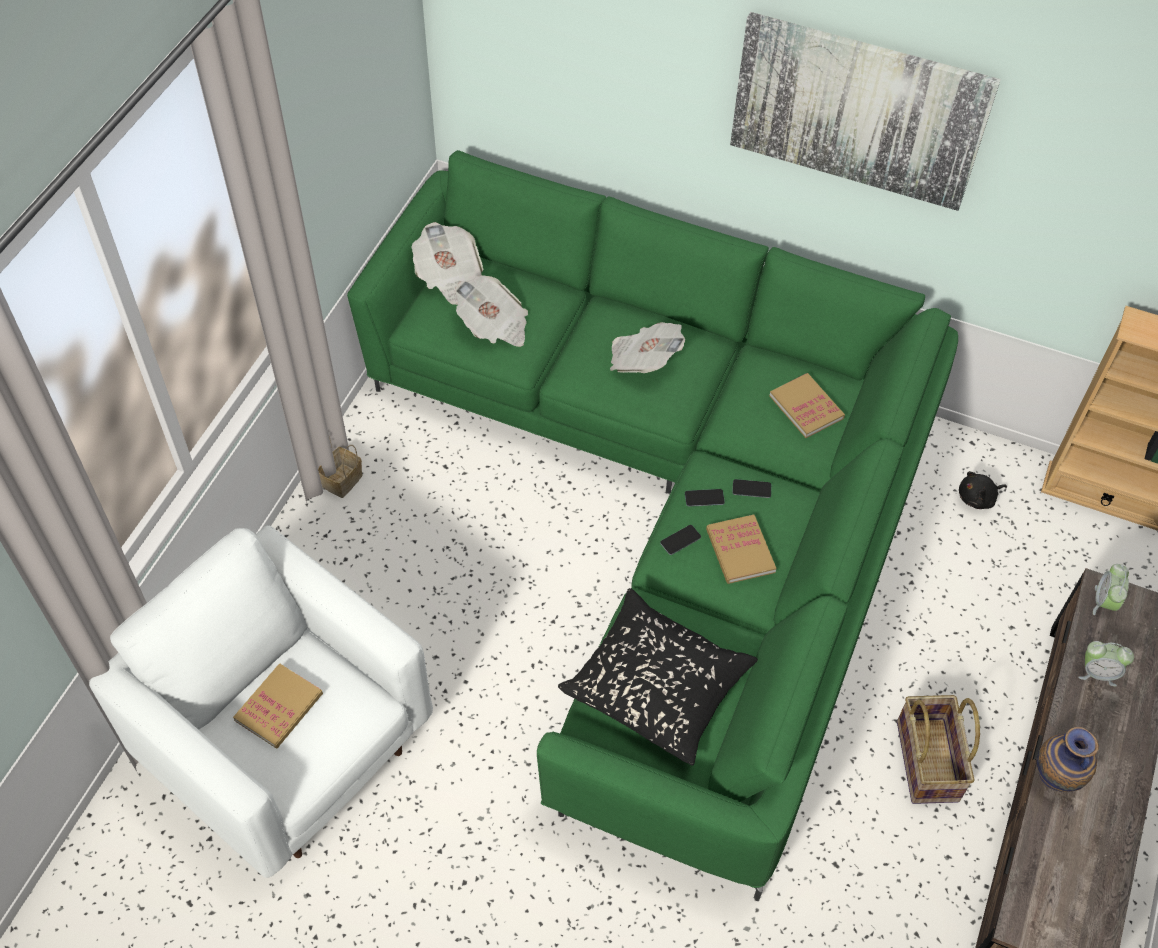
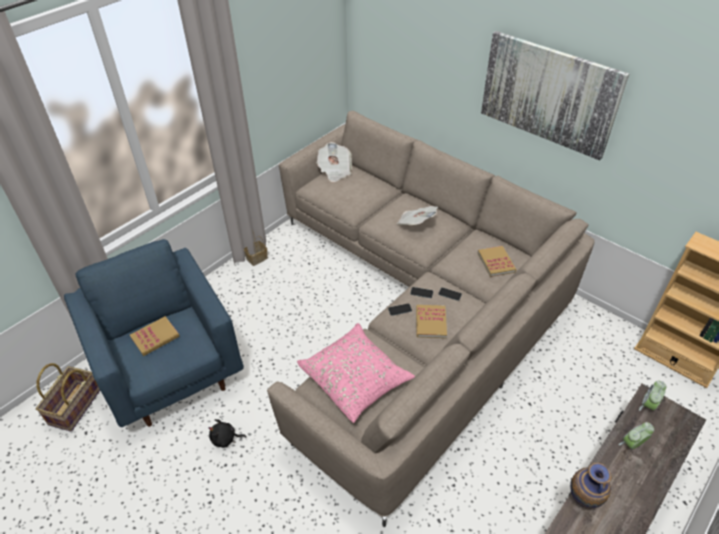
camera: 20 degrees right, 10 degrees down
white armchair [89,525,433,878] -> blue armchair [64,239,244,427]
green sofa [347,150,958,901] -> beige sofa [267,111,595,527]
newspaper [455,275,528,347] -> none
black pillow [558,588,758,765] -> pink pillow [297,323,415,423]
basket [897,695,980,804] -> basket moved to [36,363,100,432]
black plush toy [959,471,1007,509] -> black plush toy moved to [208,419,246,448]
alarm clock [1078,641,1134,687] -> alarm clock turned 120 degrees clockwise [619,422,654,450]

